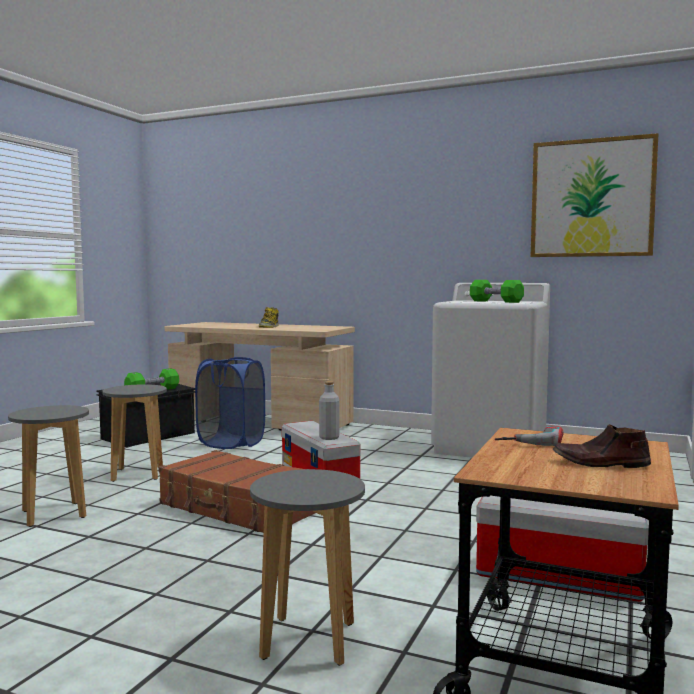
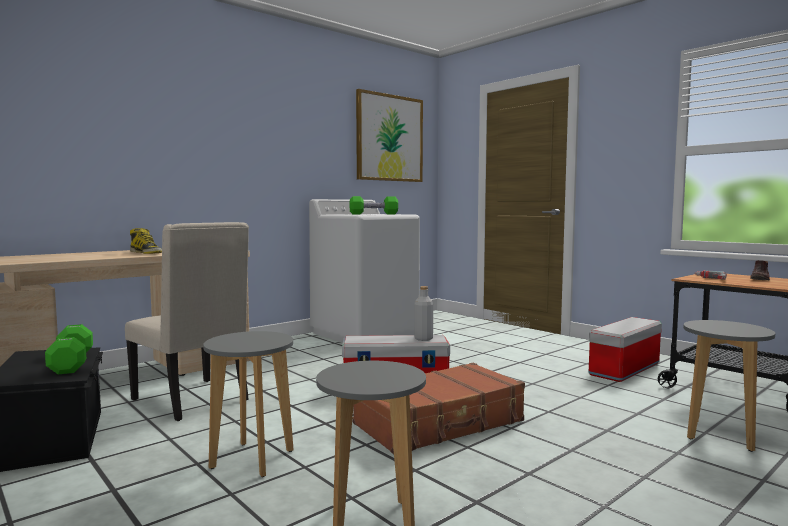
camera: 65 degrees left, 0 degrees up
blue laundry basket [195,357,265,449] -> beige chair [125,222,249,421]

